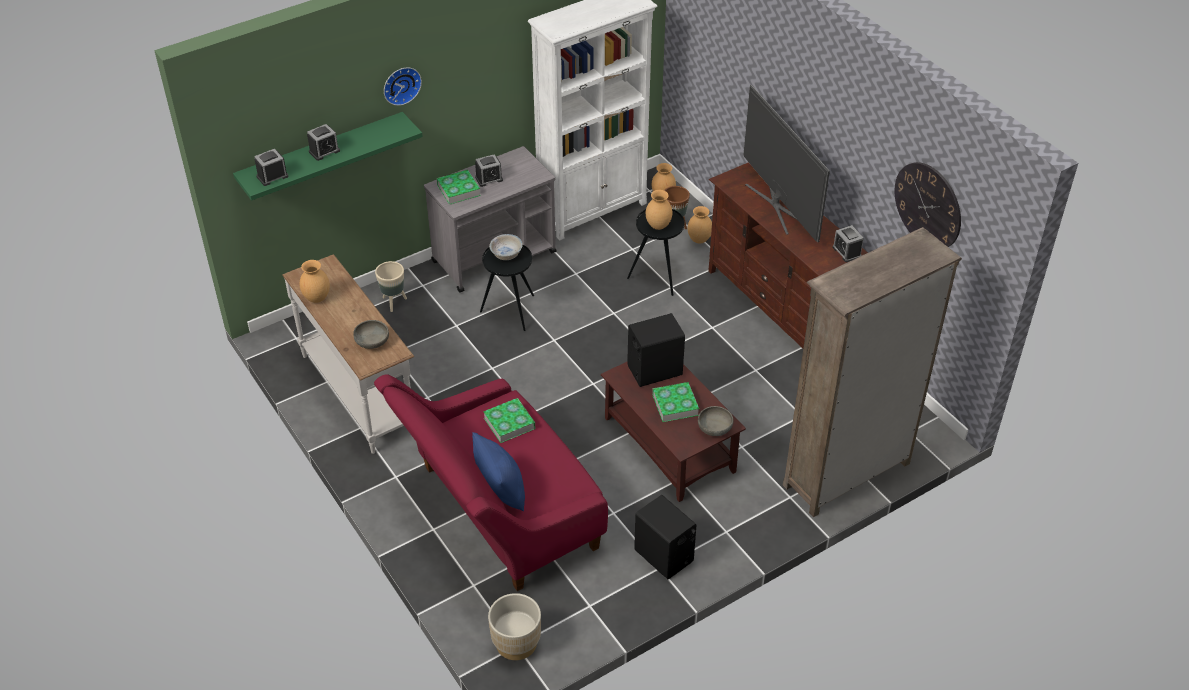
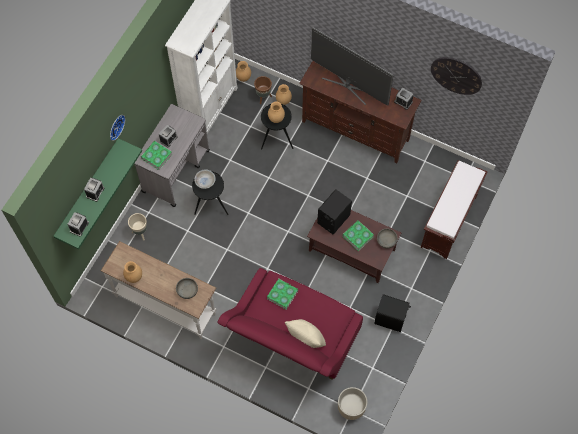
camera: 30 degrees left, 20 degrees up
blue pillow [472,432,525,511] -> beige pillow [285,319,326,348]
brown bookcase [783,227,962,517] -> brown bench [421,160,487,259]

